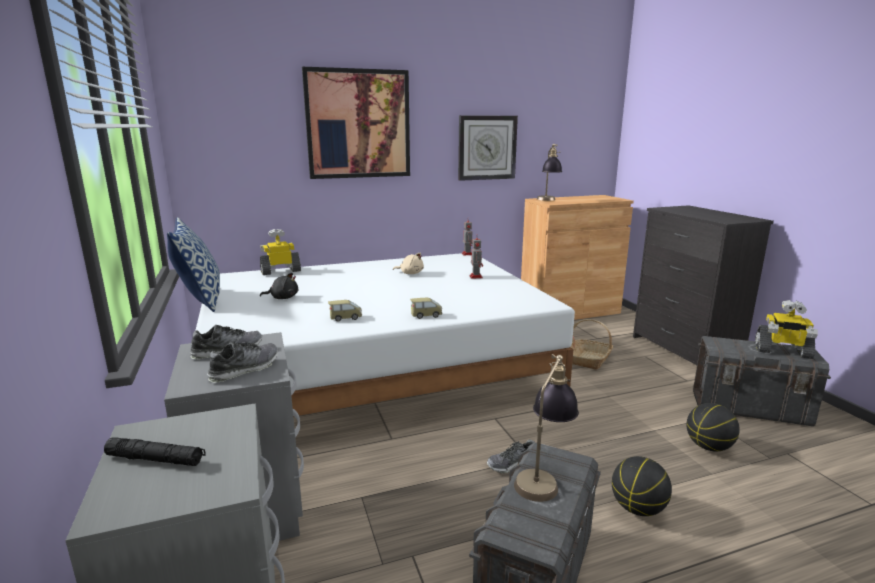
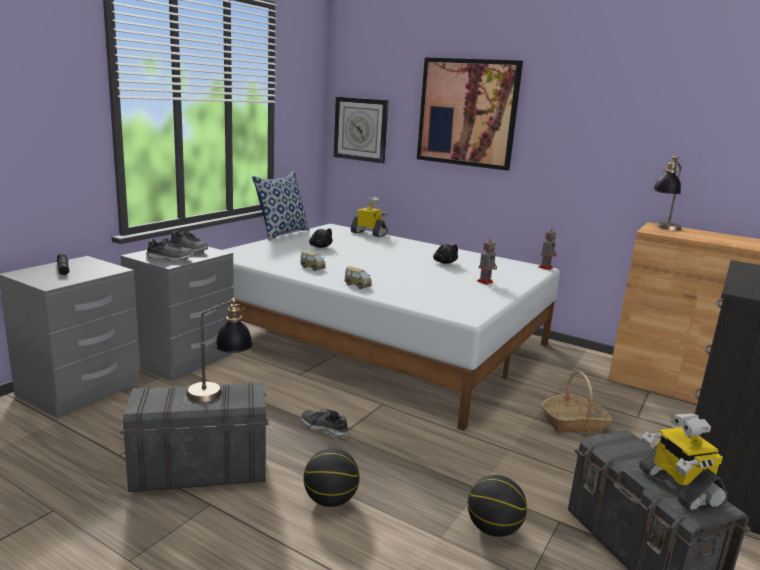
camera: 50 degrees right, 0 degrees up
beige plush toy [393,252,424,274] -> black plush toy [433,244,458,264]
wall clock [458,115,518,181] -> wall clock moved to [334,97,389,163]

